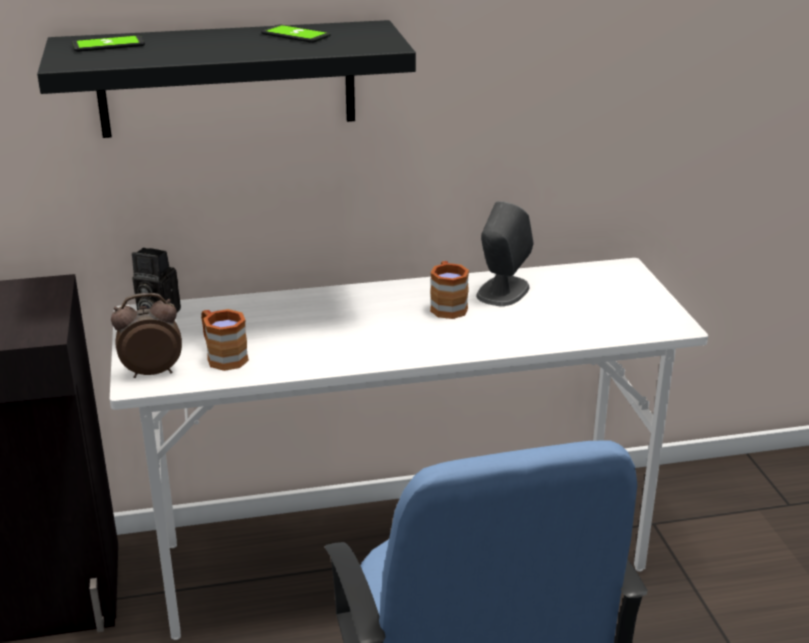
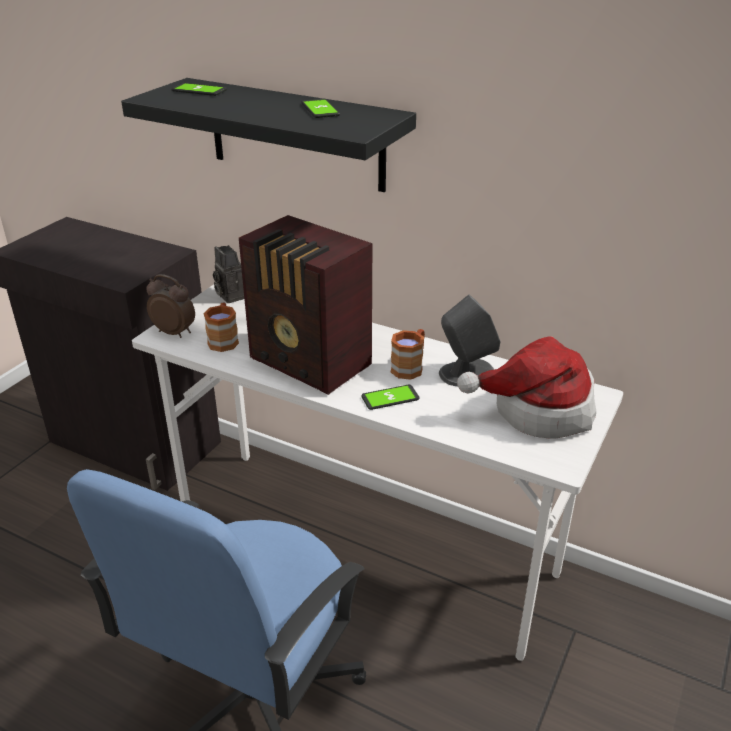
camera: 40 degrees right, 5 degrees up
none -> radio [239,215,372,395]
none -> phone [361,385,420,410]
none -> hat [457,337,596,439]

